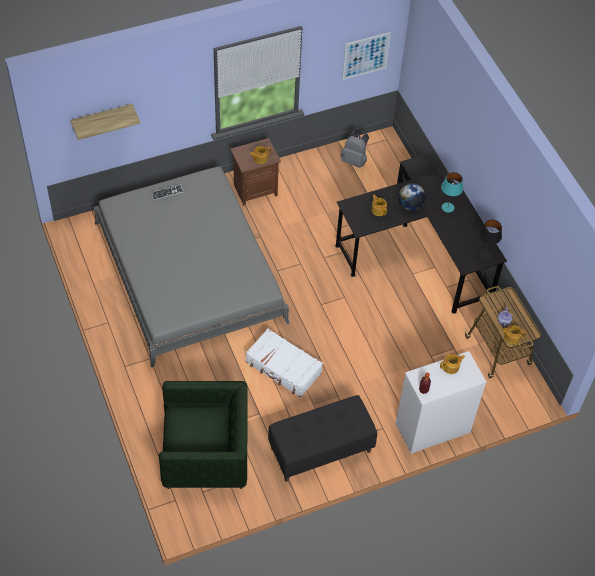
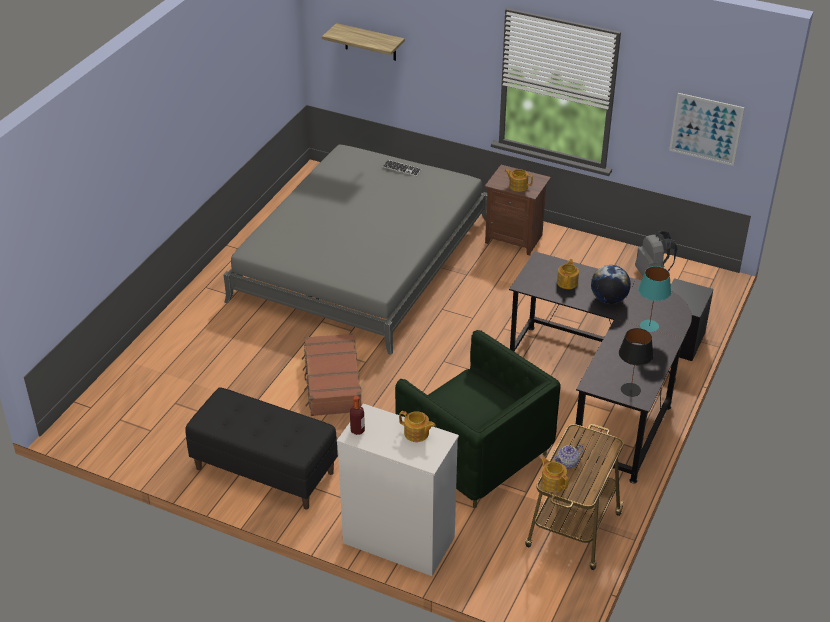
camera: 50 degrees right, 15 degrees down
green armchair [159,381,248,489] -> green armchair moved to [395,330,561,508]
white suitcase [246,328,323,398] -> brown suitcase [302,333,361,416]

